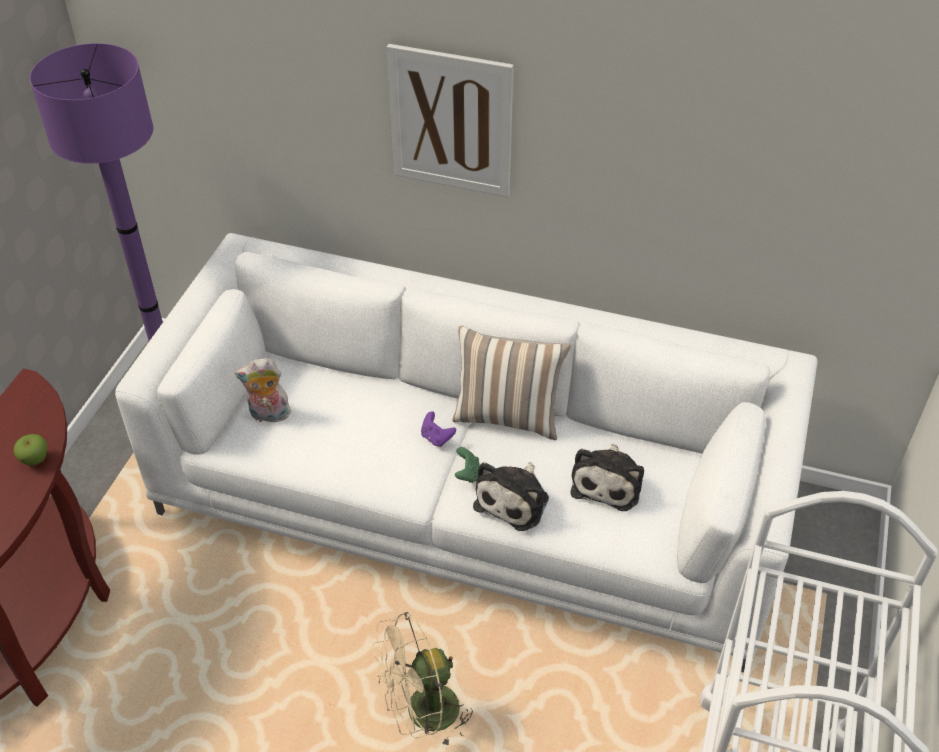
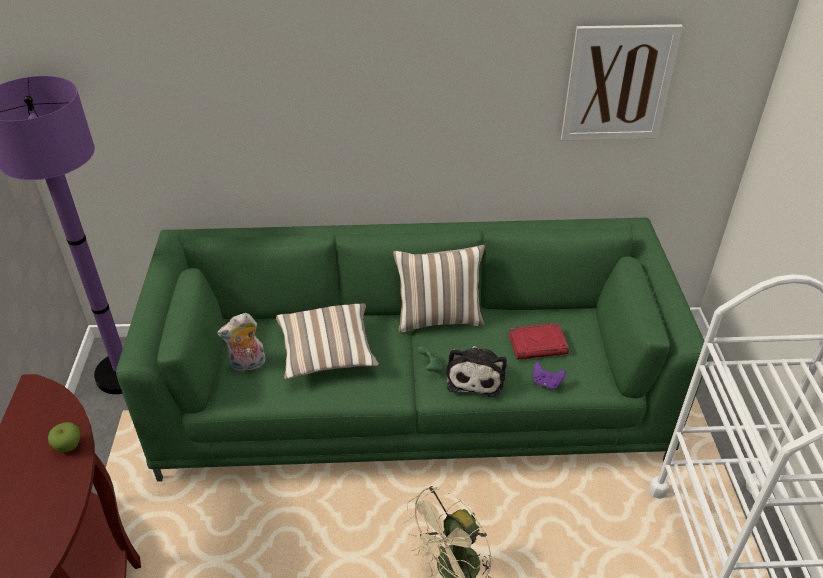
camera: 20 degrees left, 5 degrees down
white sofa [115,233,818,673] -> green sofa [116,218,709,482]
picture [387,44,514,197] -> picture moved to [561,24,683,141]
purple game controller [421,411,456,447] -> purple game controller moved to [533,362,566,389]
plush toy [571,444,644,511] -> red book [508,323,569,360]
none -> pillow [276,303,379,379]

